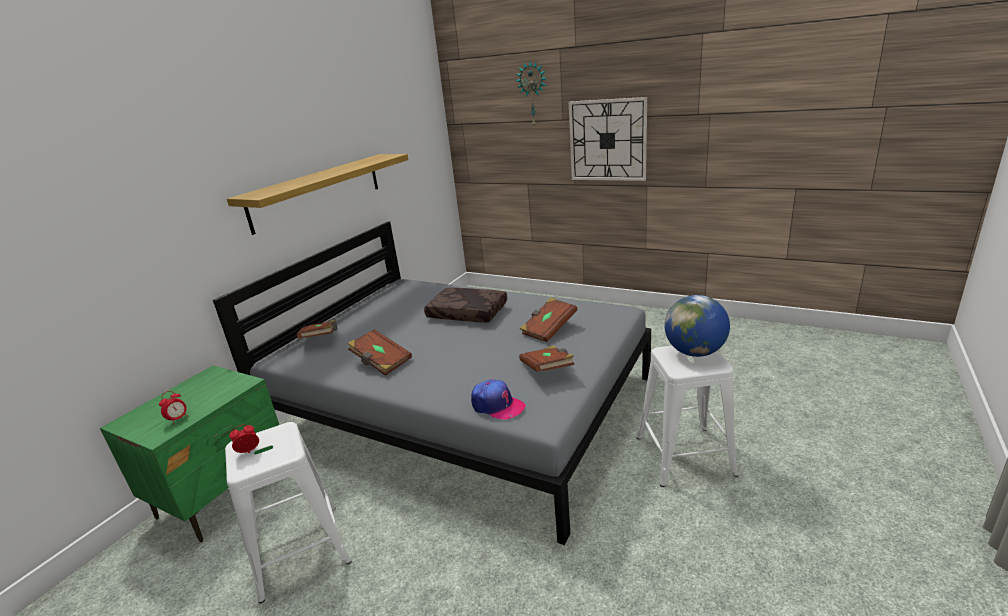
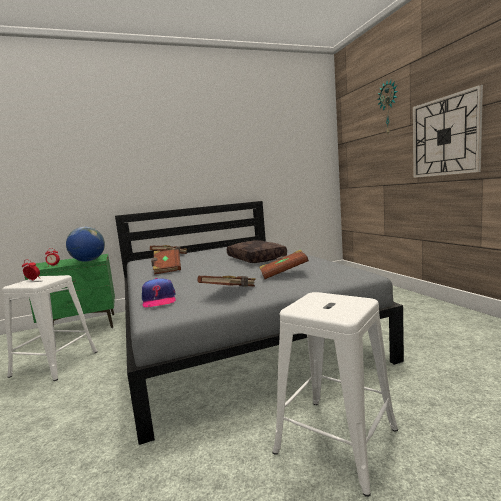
camera: 40 degrees right, 15 degrees down
shelf [227,154,408,235] -> none
globe [664,295,730,357] -> globe moved to [66,227,105,262]

